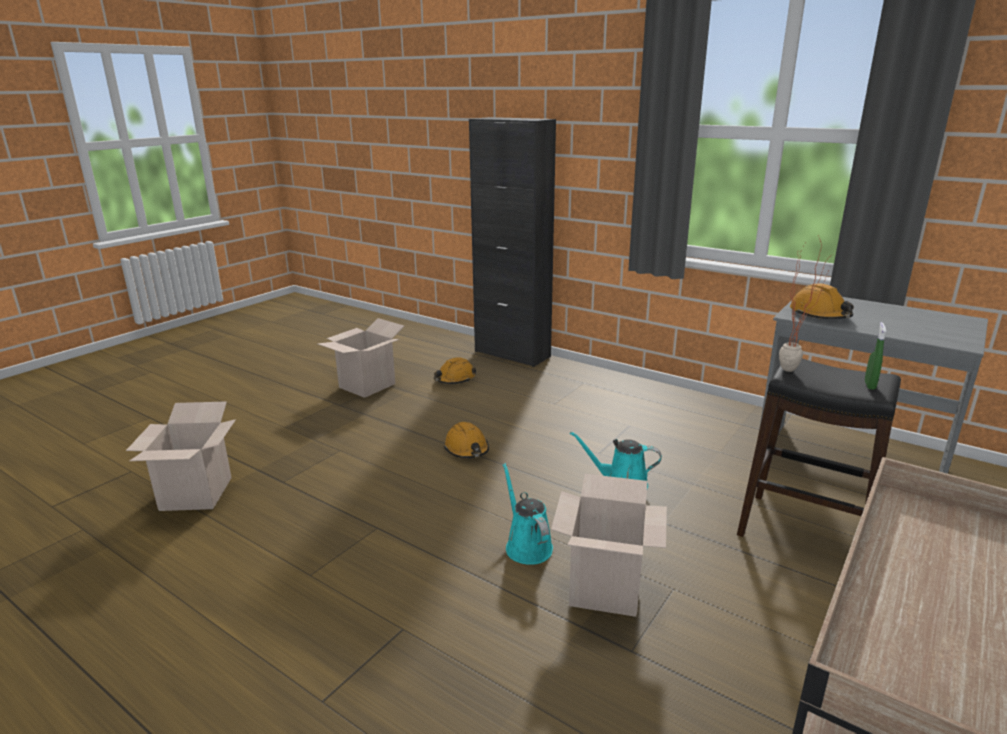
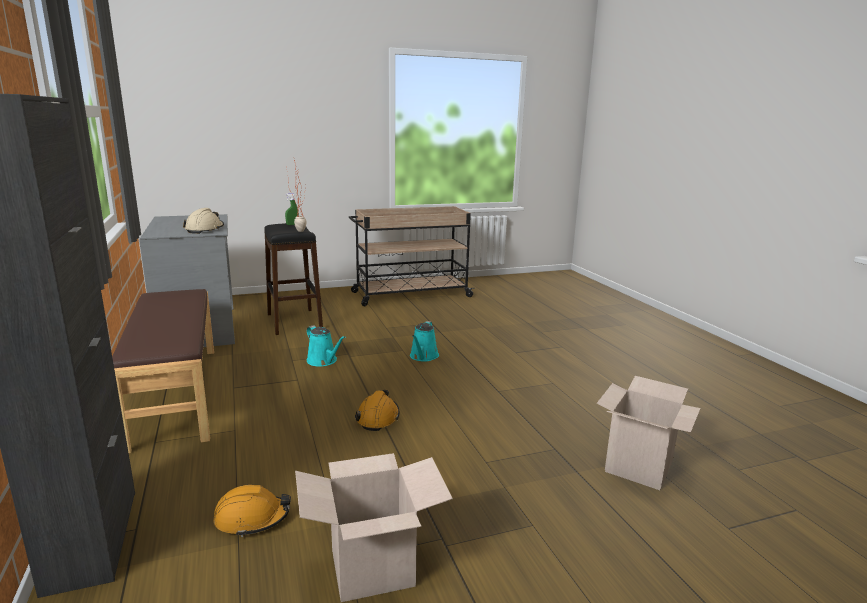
camera: 145 degrees left, 5 degrees down
cardboard box [551,474,667,617] -> none
orange hard hat [790,284,854,319] -> beige hard hat [183,208,224,234]
none -> brown bench [112,289,214,453]

